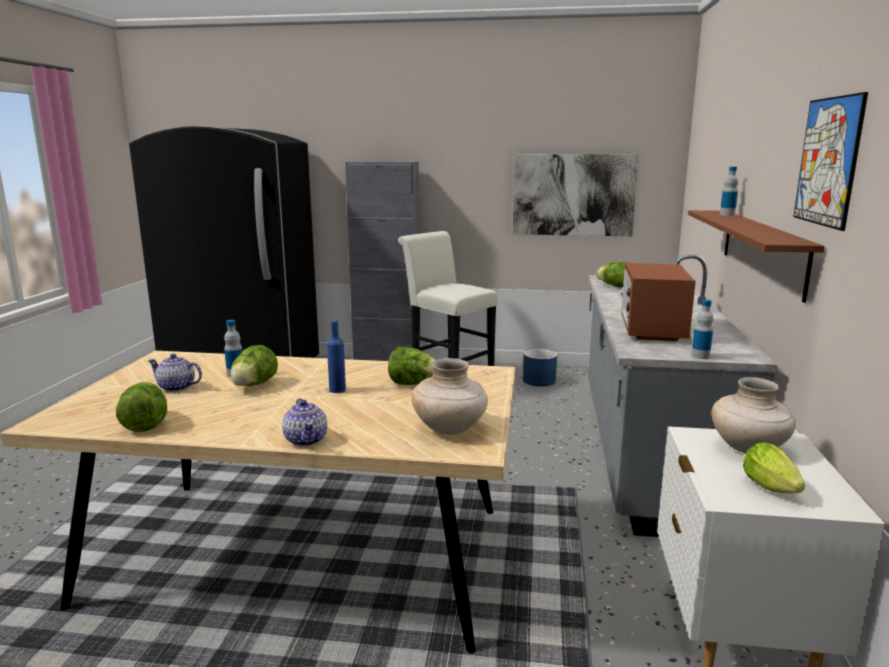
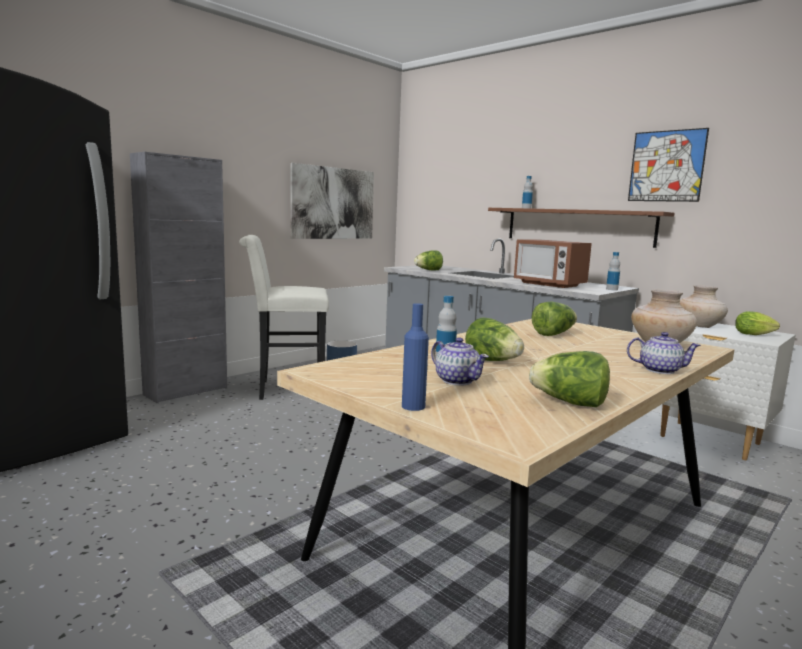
camera: 55 degrees left, 5 degrees down
teapot [148,354,202,392] -> teapot turned 90 degrees counterclockwise [431,338,489,386]
blue bottle [327,320,346,393] -> blue bottle moved to [402,303,429,411]

